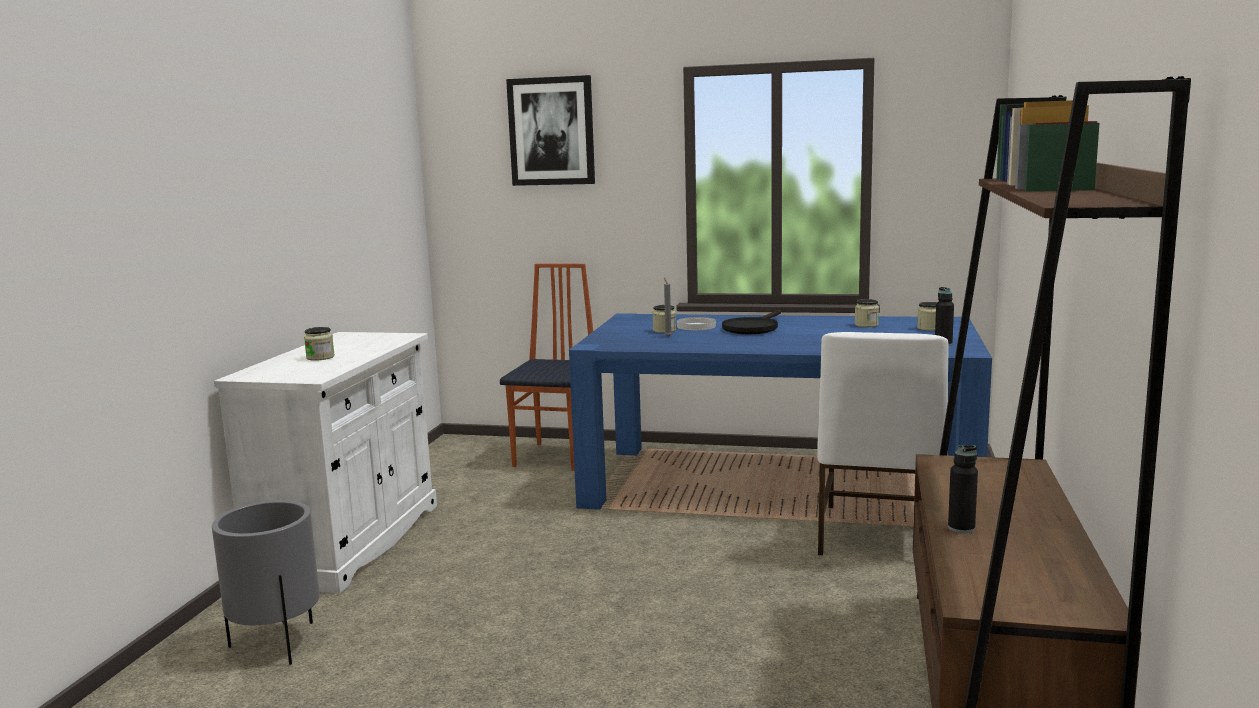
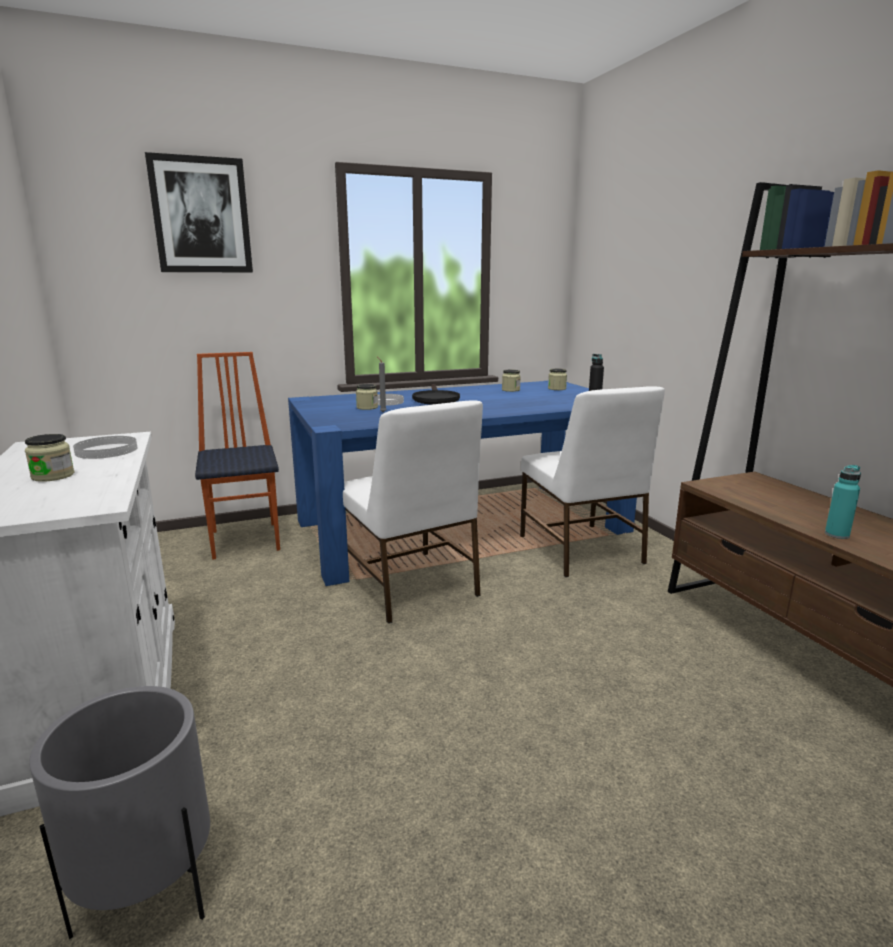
camera: 35 degrees left, 5 degrees up
black bottle [948,445,978,533] -> turquoise bottle [825,465,861,539]
none -> white plate [73,436,137,459]
none -> white chair [343,401,483,623]

